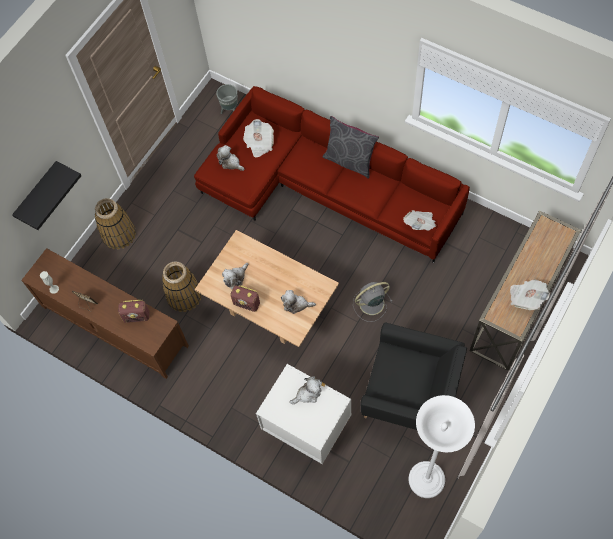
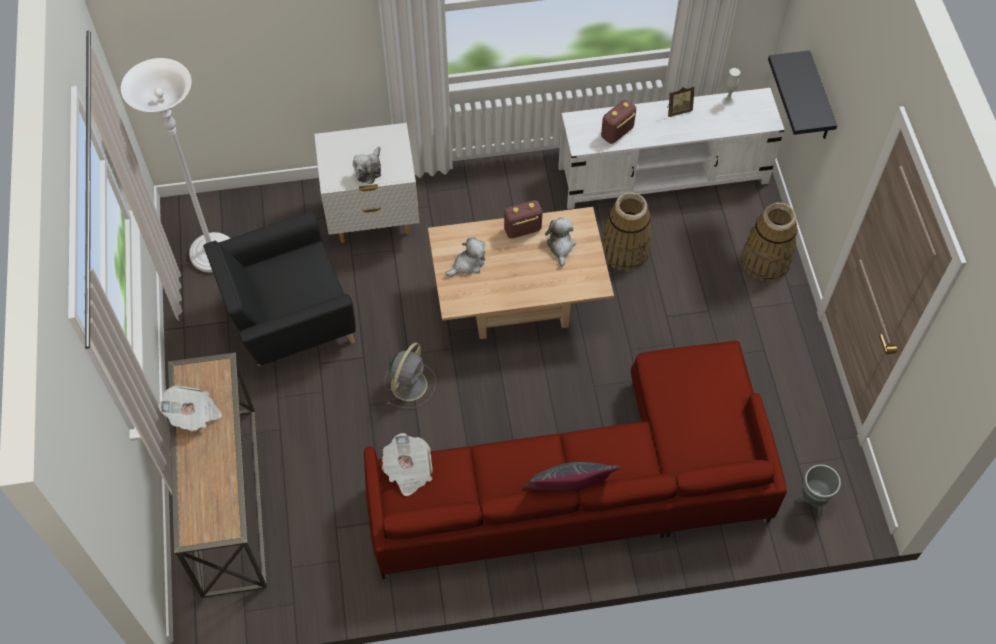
camera: 135 degrees right, 5 degrees down
brown tv stand [21,248,189,379] -> white tv stand [558,88,785,209]
plush toy [216,145,245,171] -> none
newspaper [243,119,274,158] -> none

